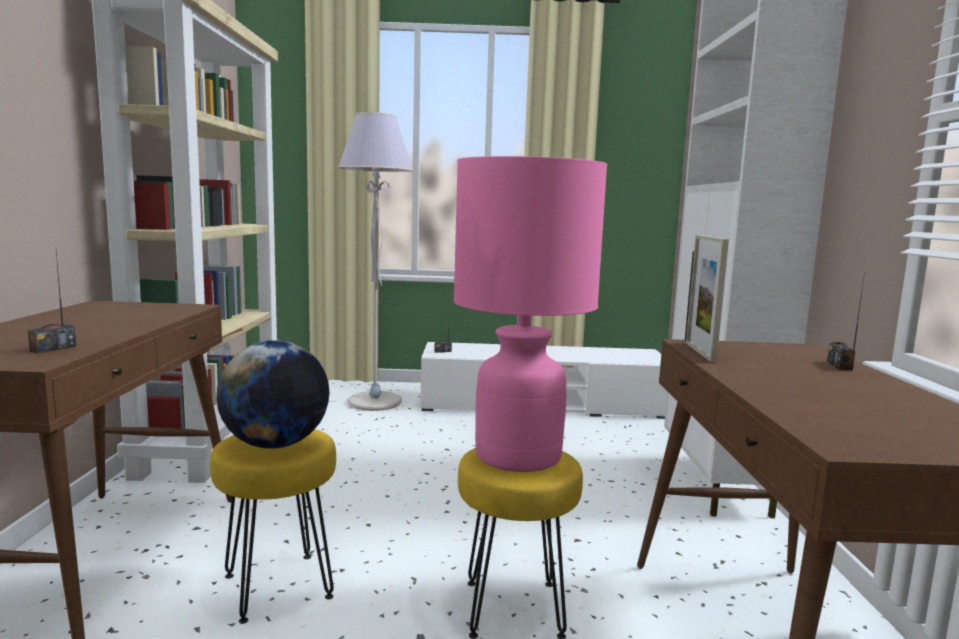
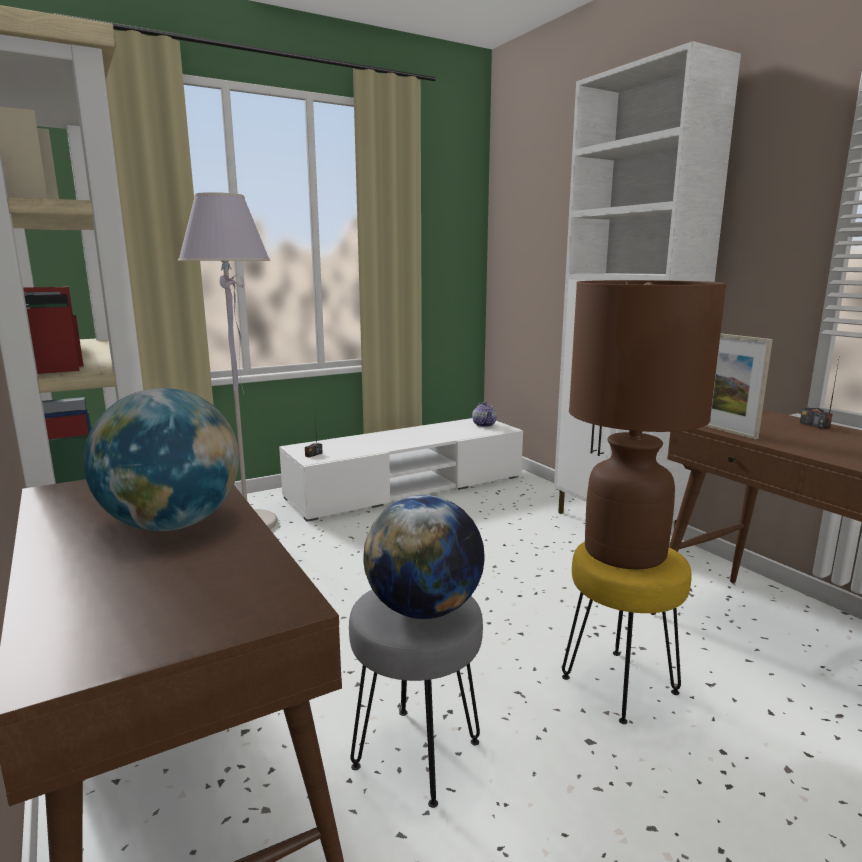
camera: 30 degrees left, 5 degrees up
radio [28,252,76,353] -> none
yellow stool [210,429,336,624] -> grey stool [349,590,483,808]
pink table lamp [454,156,607,472] -> brown table lamp [569,280,727,569]
none -> globe [83,388,239,531]
none -> teapot [472,402,497,427]

